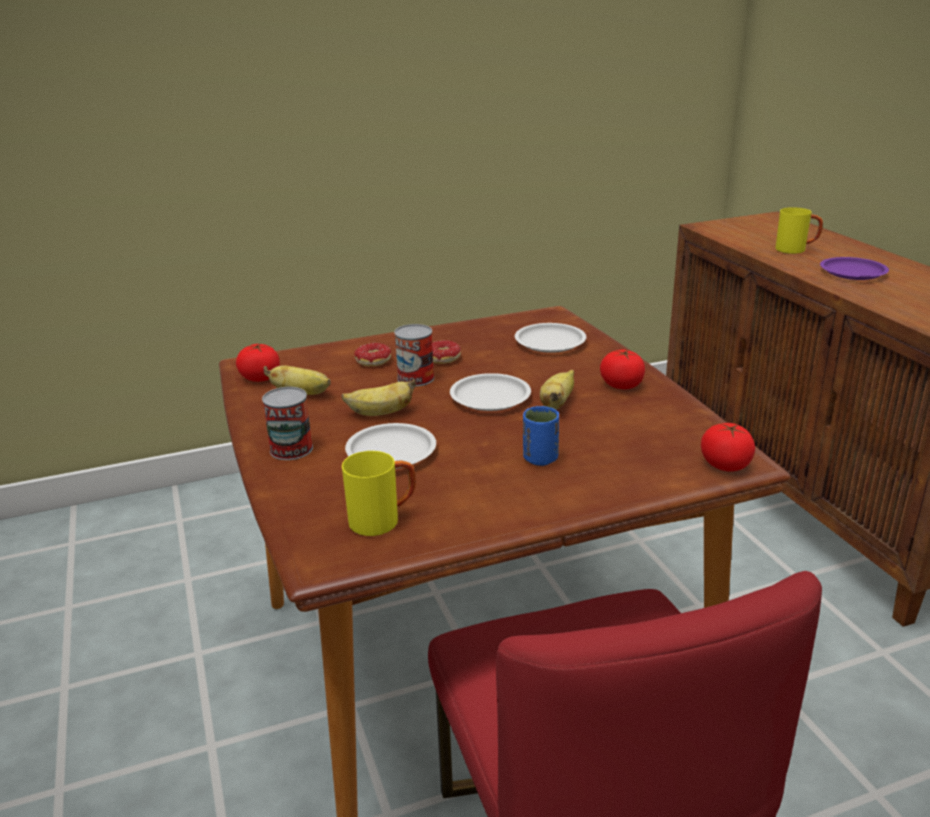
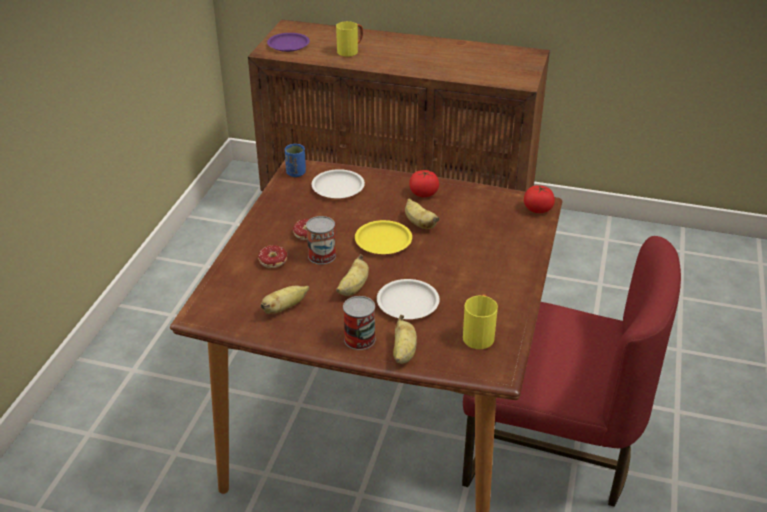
camera: 55 degrees left, 10 degrees up
tomato [236,344,280,382] -> none
white plate [450,373,531,411] -> yellow plate [355,220,412,254]
blue cup [523,406,559,466] -> blue cup moved to [285,144,306,177]
purple plate [820,257,889,280] -> purple plate moved to [267,33,310,52]
none -> banana [393,315,417,364]

